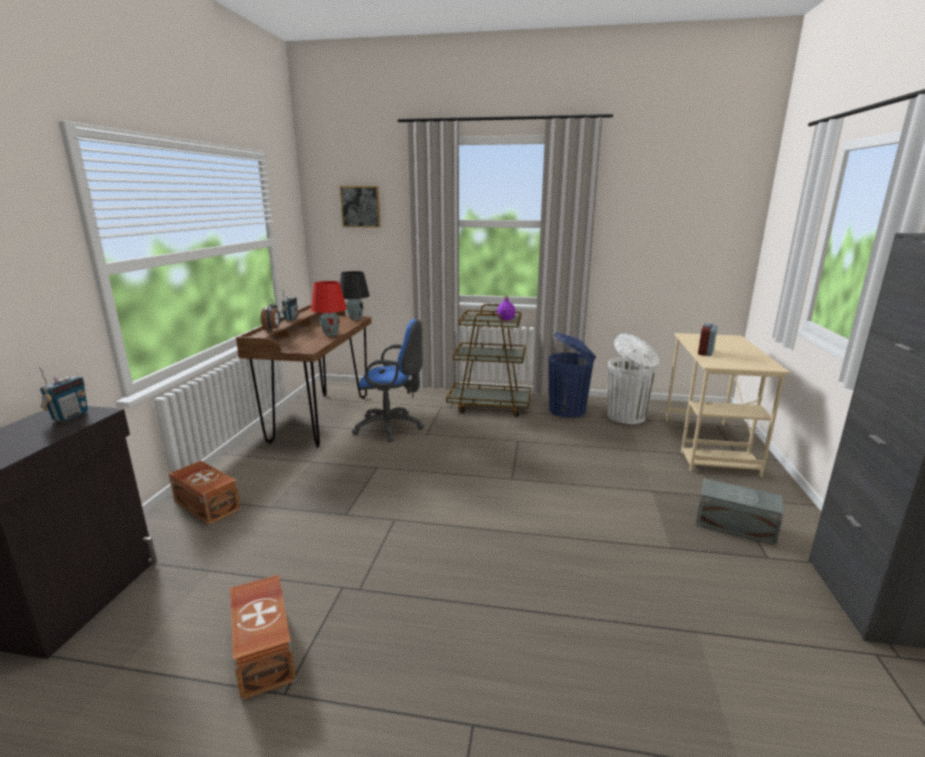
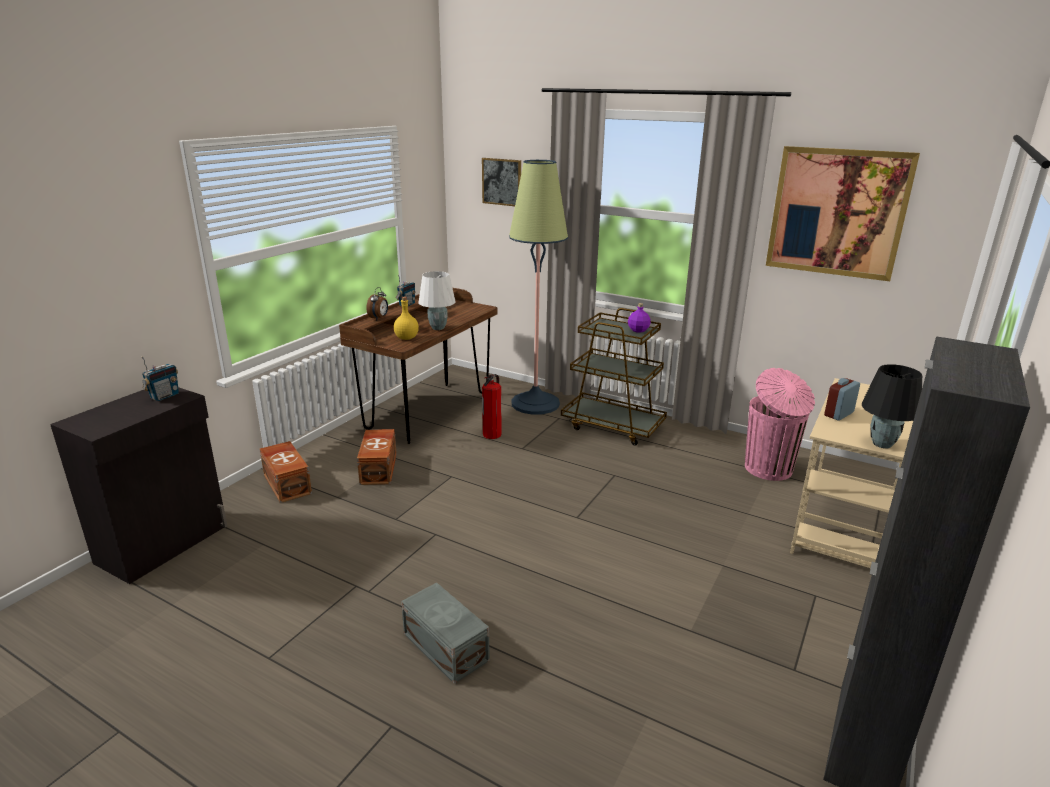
camera: 20 degrees right, 5 degrees up
brown storage box [230,575,296,701] -> brown storage box moved to [357,429,397,485]
red table lamp [311,281,347,336] -> white table lamp [418,271,455,330]
black table lamp [340,271,370,320] -> black table lamp moved to [862,364,922,449]
blue office chair [352,319,424,442] -> fire extinguisher [482,374,501,439]
blue trash can [548,332,597,418] -> none
white trash can [607,334,660,424] -> pink trash can [745,368,815,481]
grey storage box [696,478,784,545] -> grey storage box moved to [401,582,490,684]
none -> yellow bottle [394,296,419,340]
none -> floor lamp [509,160,568,415]
none -> picture [766,146,920,281]

